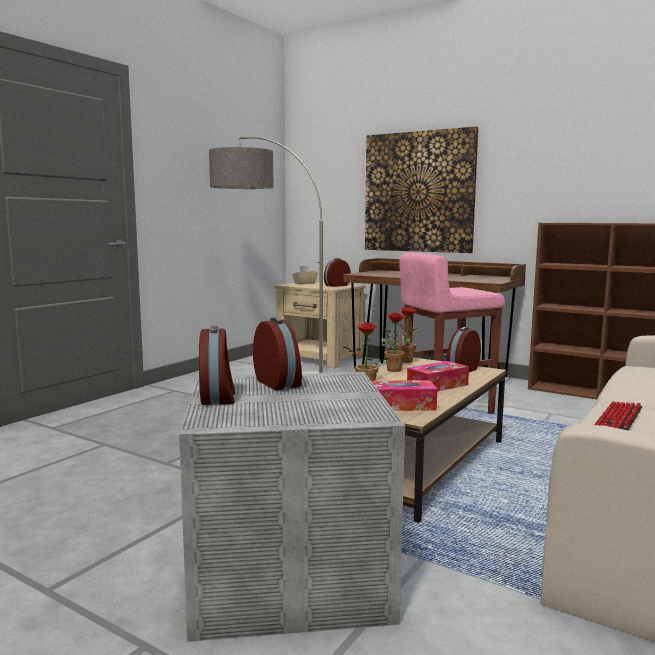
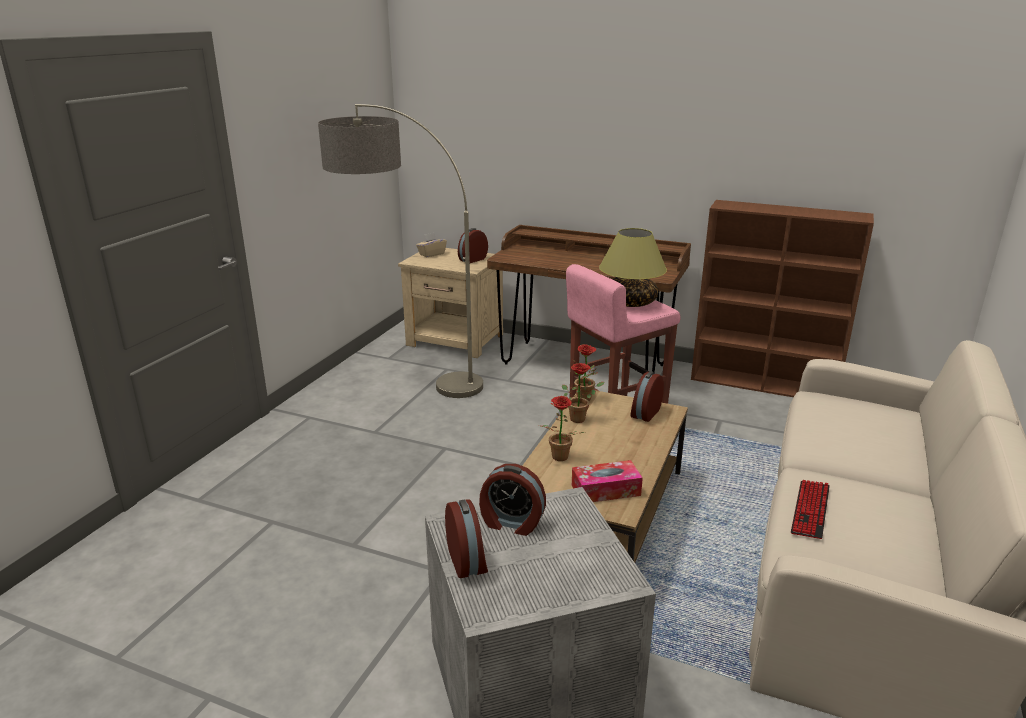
camera: 10 degrees left, 15 degrees up
alarm clock [253,317,302,390] -> alarm clock turned 150 degrees clockwise [479,464,546,536]
picture [365,126,479,253] -> none
tissue box [407,361,469,391] -> none
none -> table lamp [599,228,667,307]

